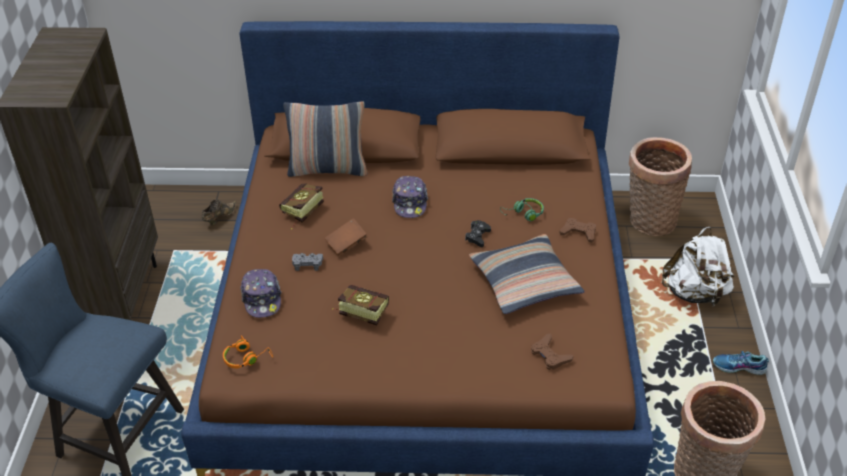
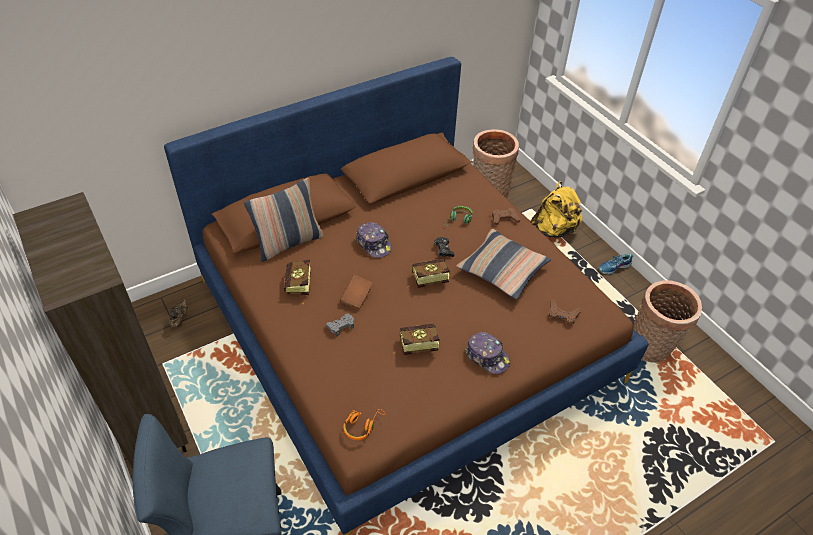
camera: 35 degrees left, 5 degrees up
cap [241,269,282,318] -> cap moved to [465,332,510,374]
white backpack [662,227,734,305] -> yellow backpack [531,181,583,238]
none -> book [408,259,450,288]

